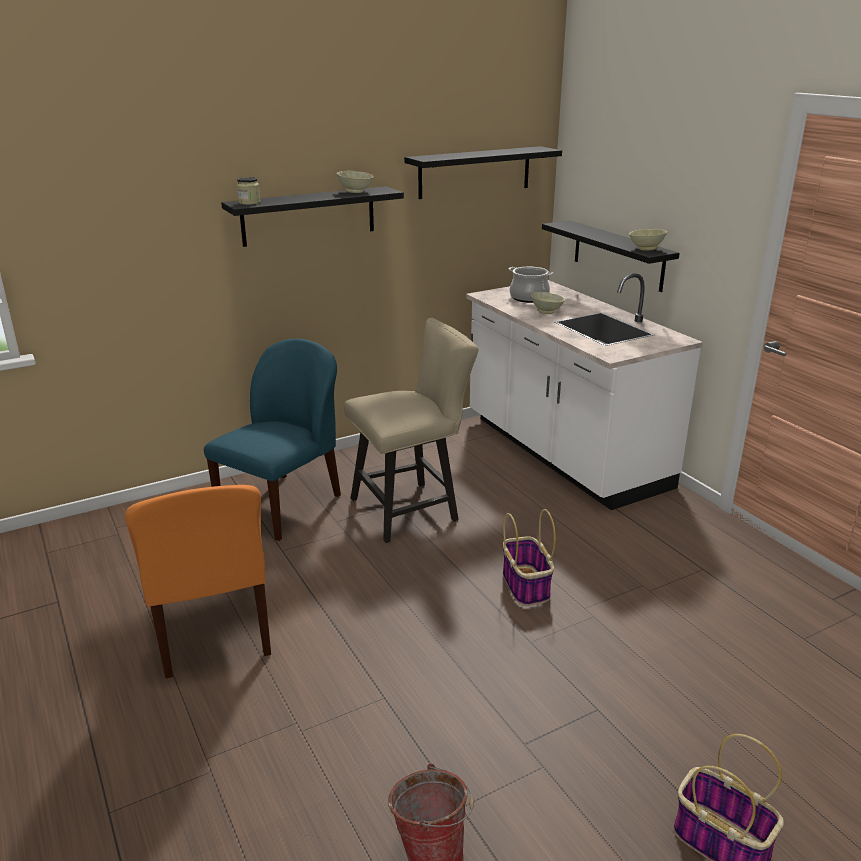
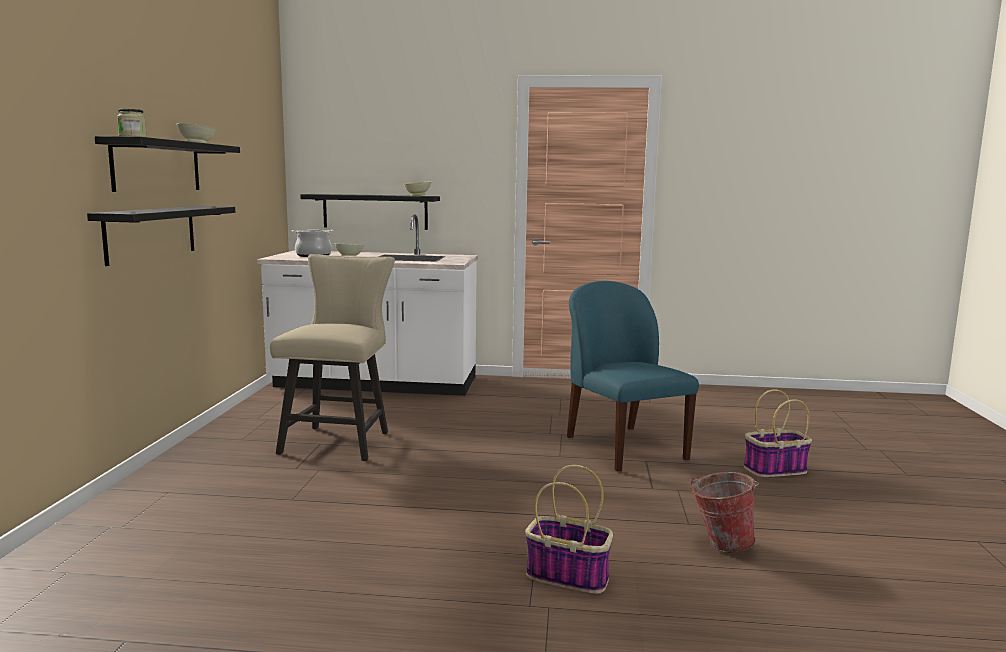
camera: 55 degrees left, 15 degrees down
orange chair [125,485,271,678] -> none
blue chair [204,339,341,541] -> blue chair moved to [567,281,699,472]
black shelf [404,146,562,199] -> black shelf moved to [87,206,235,266]
basket [503,509,556,606] -> basket moved to [525,465,613,594]

